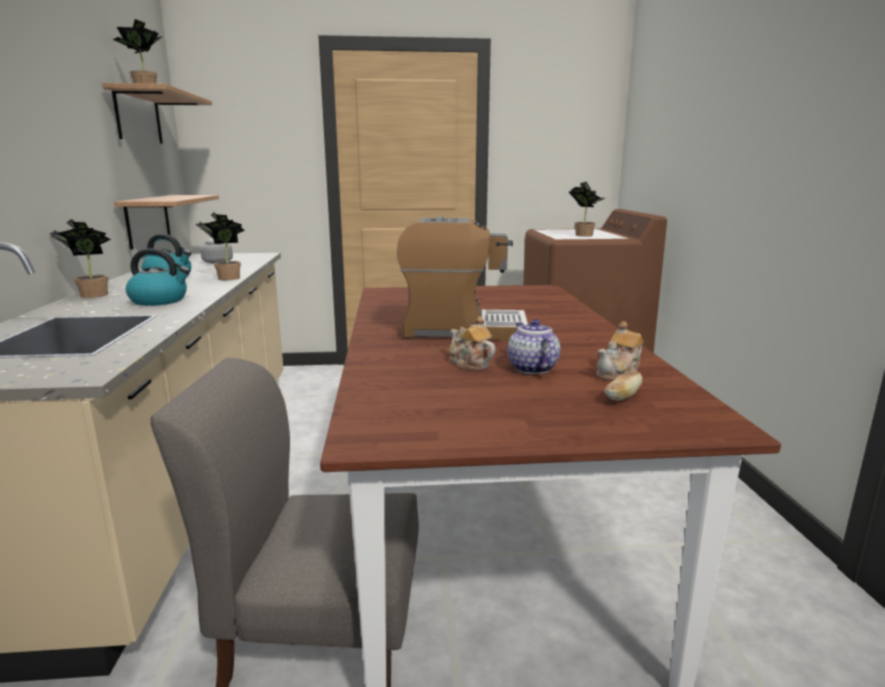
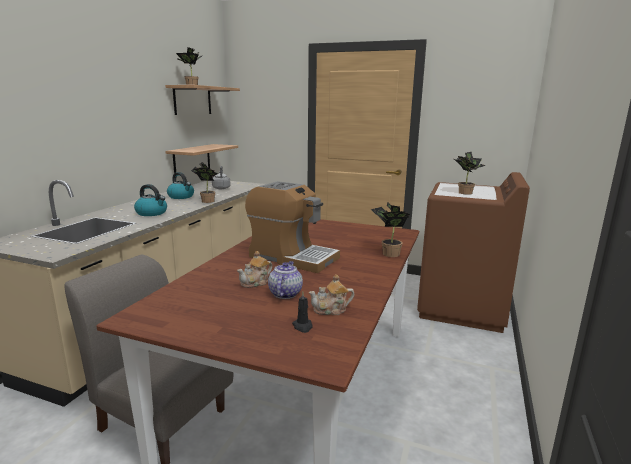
camera: 25 degrees right, 0 degrees up
potted plant [49,219,111,298] -> potted plant moved to [371,202,410,257]
teapot [449,316,495,370] -> teapot turned 120 degrees counterclockwise [237,251,272,288]
bread [604,371,642,401] -> black candle [292,291,313,333]

